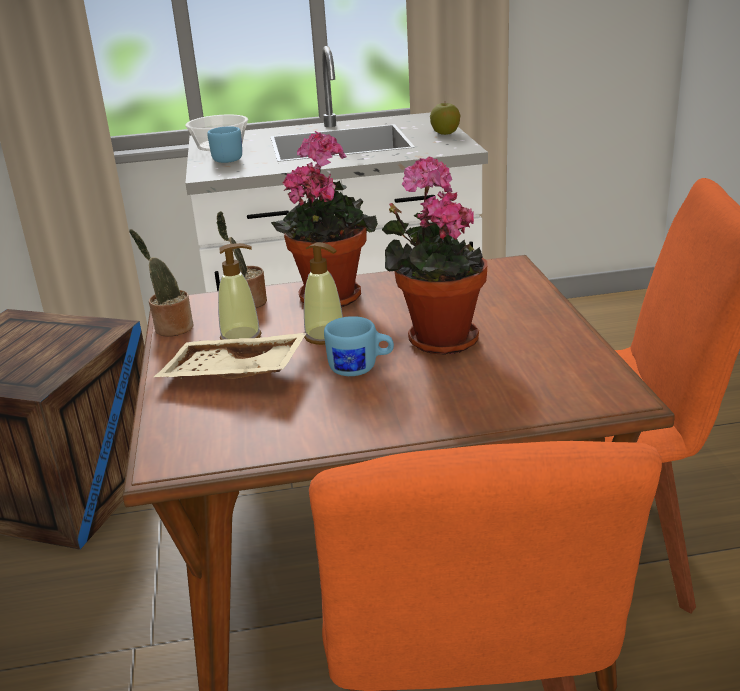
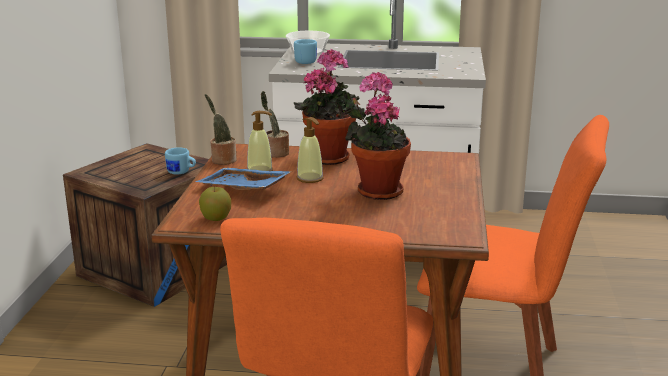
camera: 15 degrees right, 5 degrees down
beige tray [154,333,307,379] -> blue tray [195,168,293,190]
blue mug [324,316,394,376] -> blue mug moved to [165,147,196,174]
apple [430,103,460,135] -> apple moved to [199,186,231,221]

